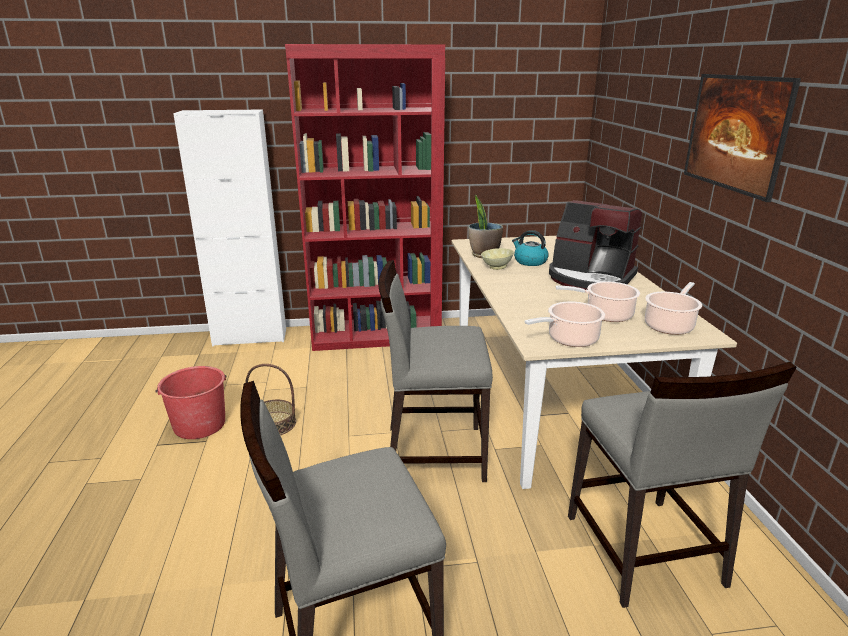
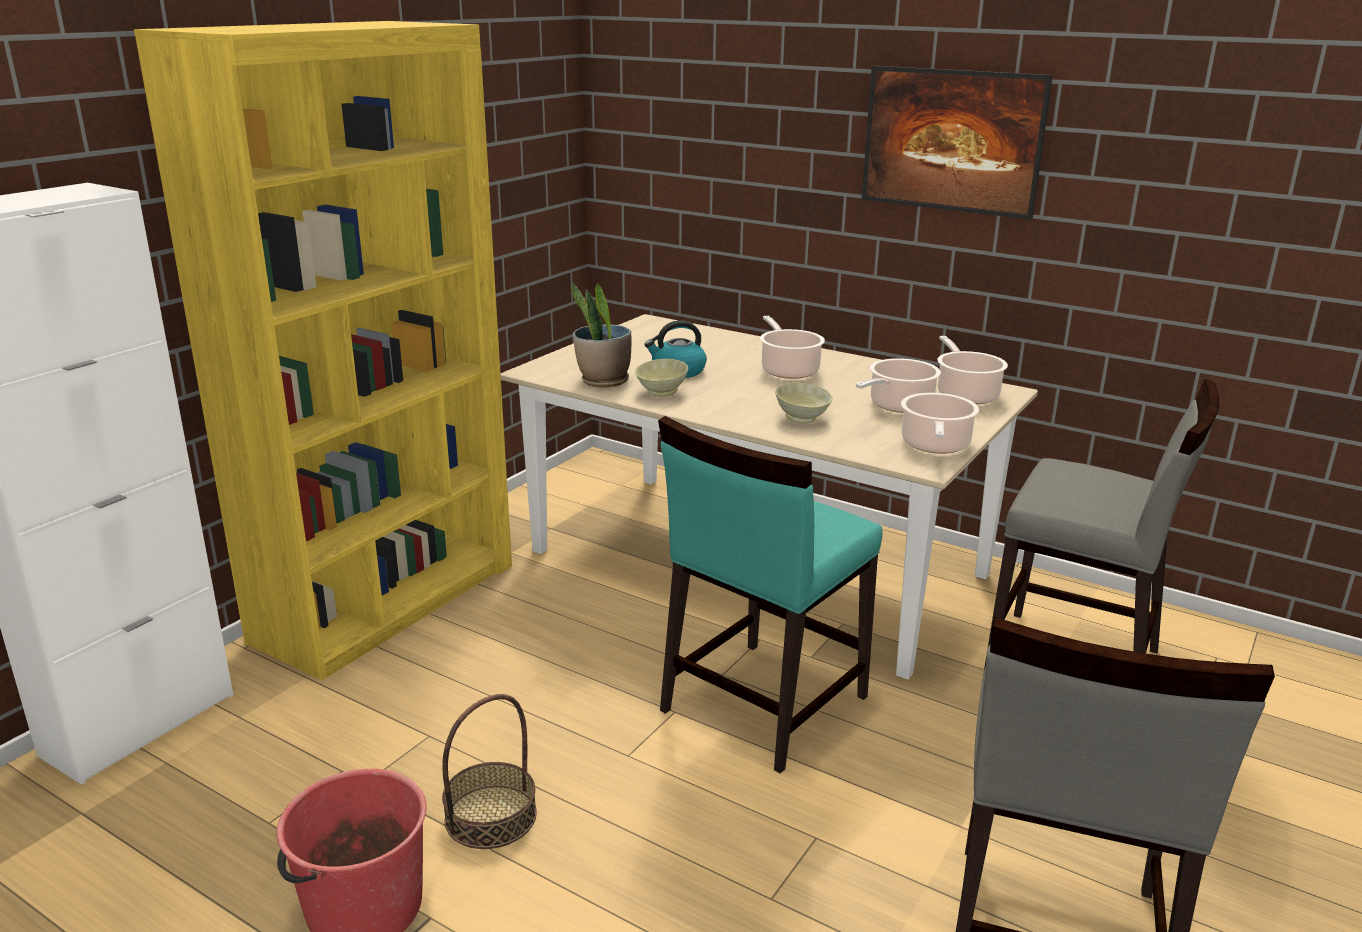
camera: 50 degrees left, 0 degrees up
red bookcase [285,44,445,351] -> yellow bookcase [134,21,512,680]
grey chair [379,260,493,482] -> turquoise chair [658,416,883,774]
coffee machine [549,200,642,290] -> cooking pot [760,316,825,379]
none -> beige bowl [775,383,833,423]

